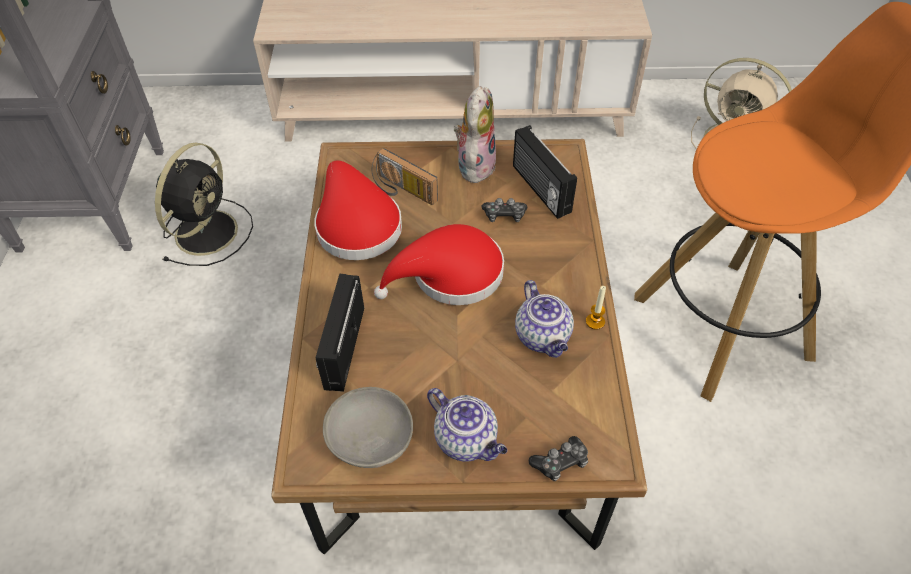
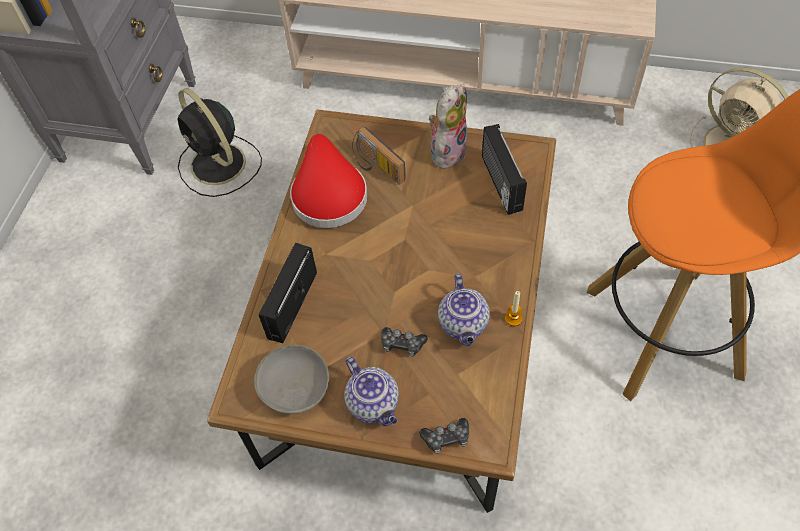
camera: 15 degrees right, 5 degrees up
black fan [155,142,253,266] -> black fan turned 105 degrees clockwise [178,88,262,197]
red hat [374,224,504,305] -> none
game controller [482,198,527,222] -> game controller moved to [381,327,428,357]

